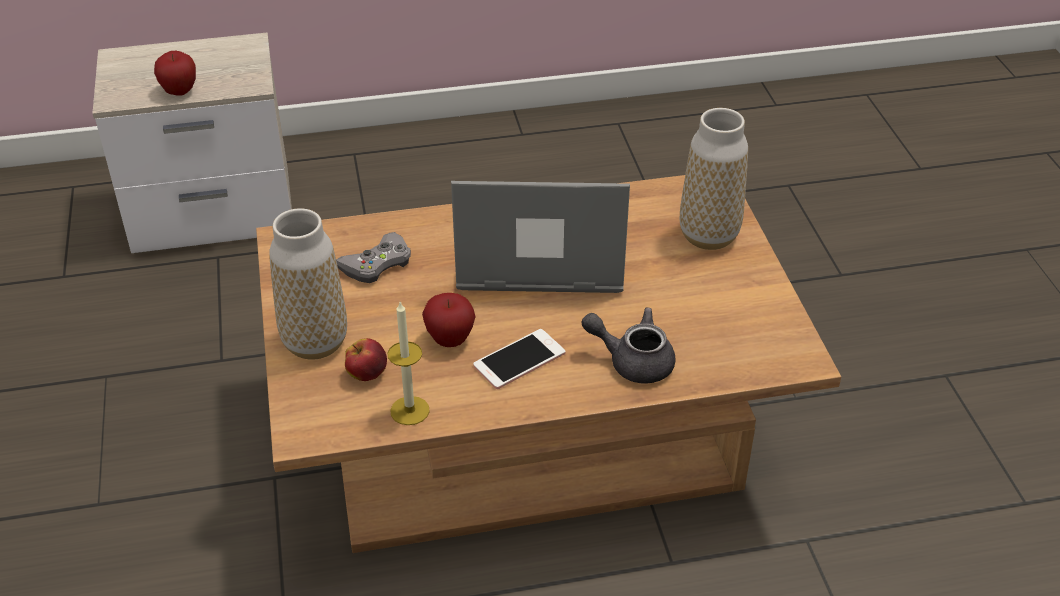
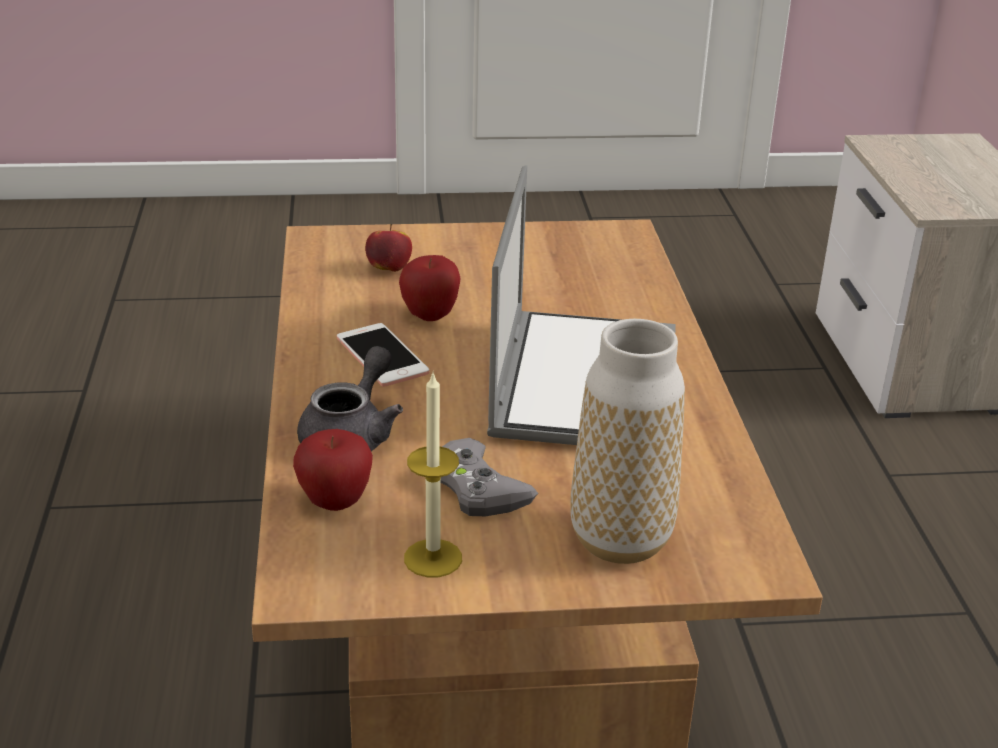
camera: 95 degrees right, 10 degrees down
apple [154,51,196,96] -> apple moved to [293,429,373,511]
vase [269,208,347,360] -> none
grey game controller [336,232,411,283] -> grey game controller moved to [441,438,538,516]
candle [388,302,430,425] -> candle moved to [404,371,462,577]

